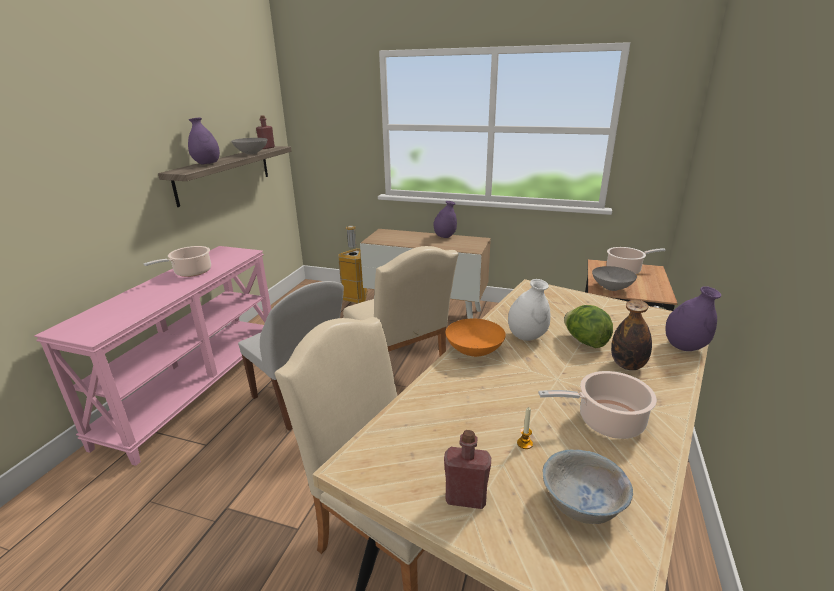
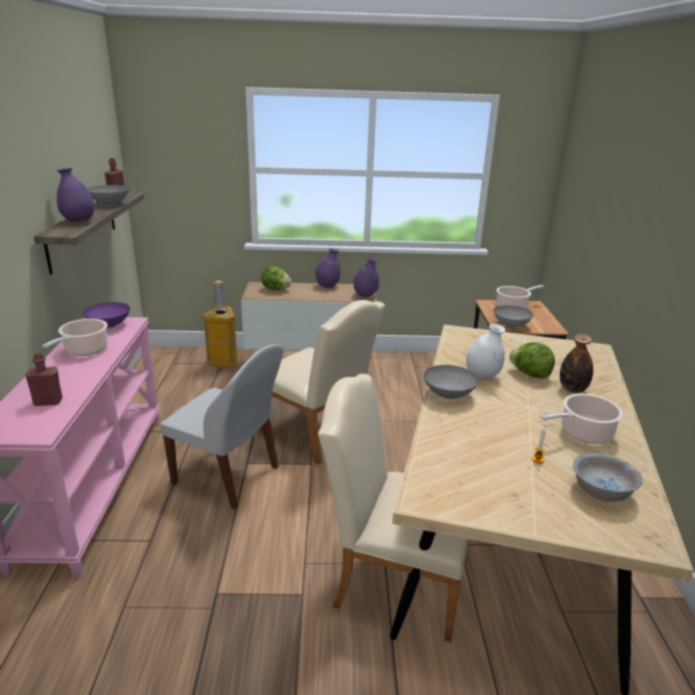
camera: 20 degrees left, 0 degrees up
red bottle [444,430,491,509] -> red bottle moved to [25,353,63,406]
orange bowl [445,319,506,357] -> grey bowl [424,365,478,399]
purple vase [665,286,721,351] -> purple vase moved to [354,257,379,297]
none -> purple bowl [83,302,130,328]
none -> lettuce [261,265,292,290]

